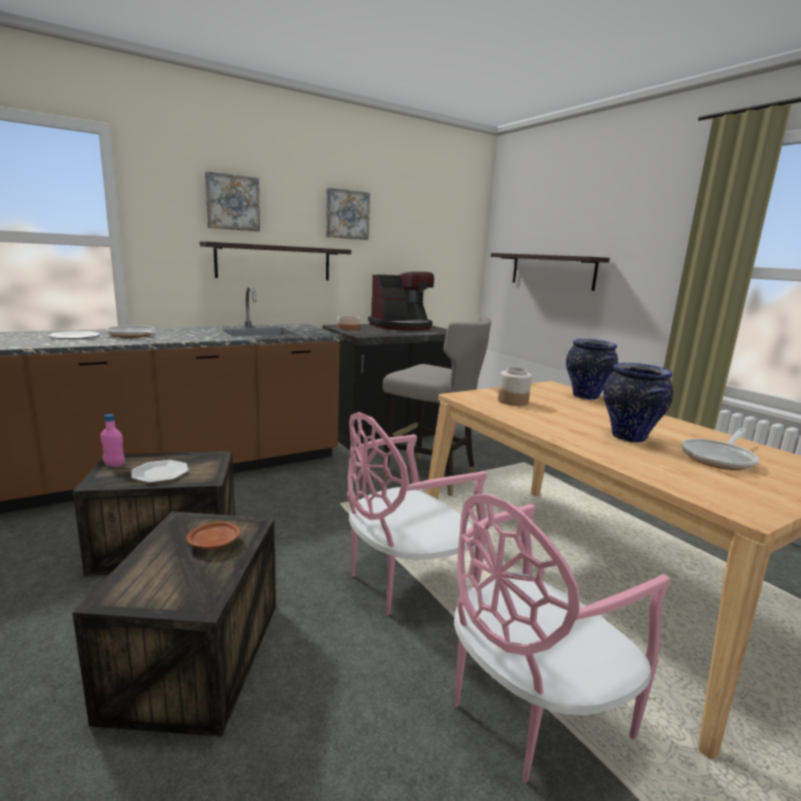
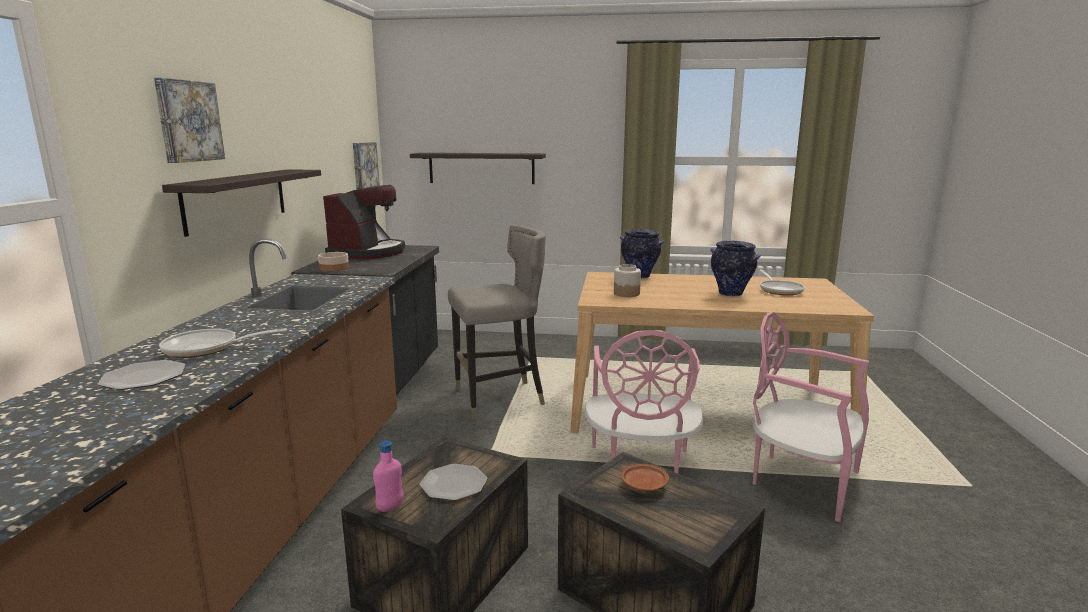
camera: 50 degrees left, 0 degrees up
picture [326,188,370,240] -> picture moved to [353,142,380,190]
pink chair [454,494,671,783] -> pink chair turned 120 degrees clockwise [753,312,869,522]

